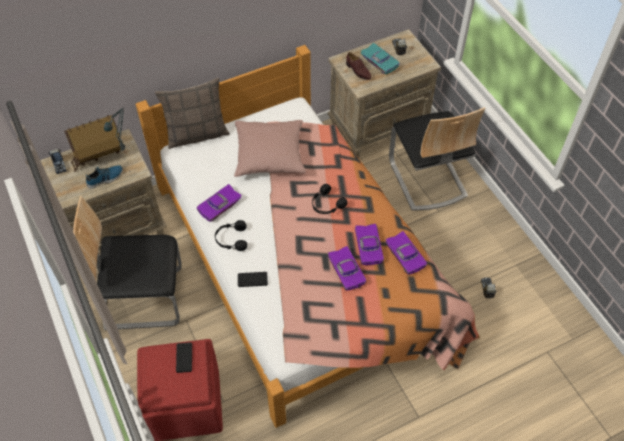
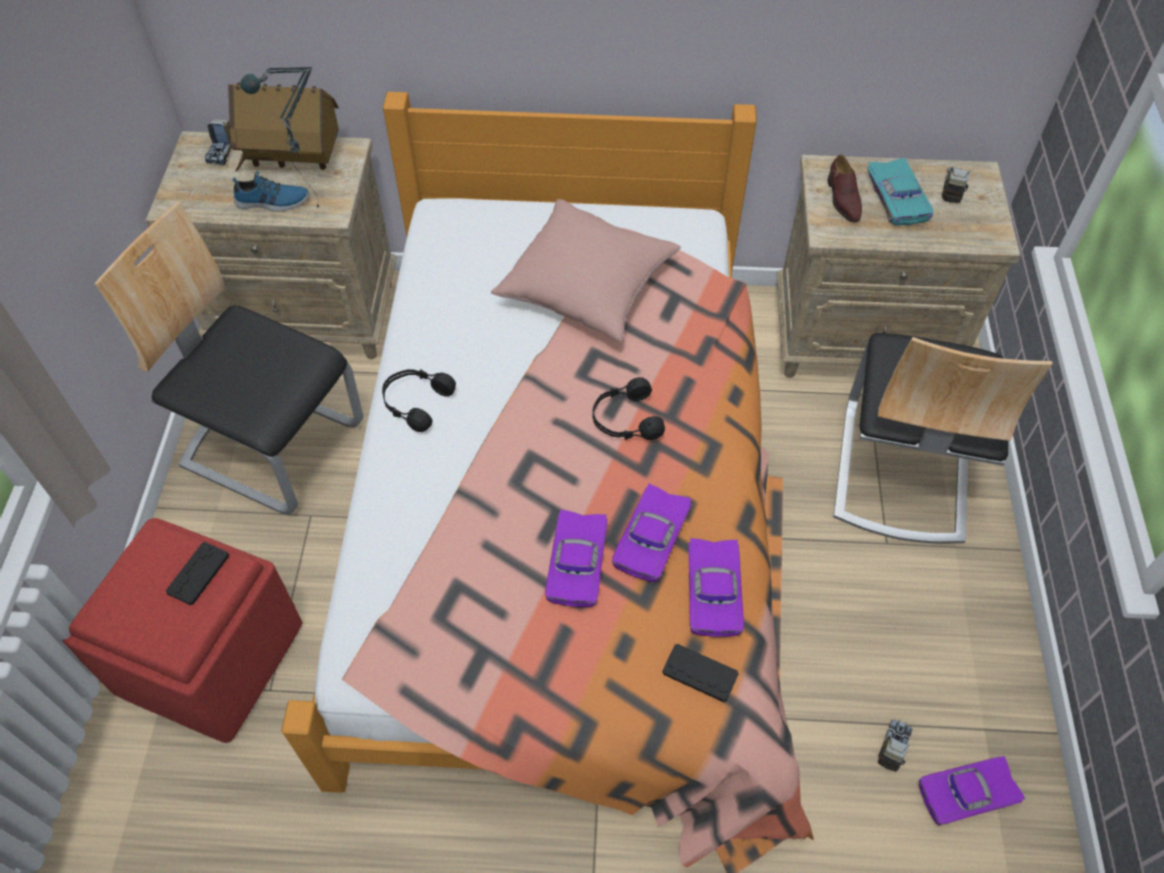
camera: 30 degrees right, 0 degrees up
pillow [155,78,230,149] -> none
purple toy car [197,184,242,222] -> purple toy car moved to [919,756,1025,826]
black game controller [238,272,268,287] -> black game controller moved to [662,644,739,702]

